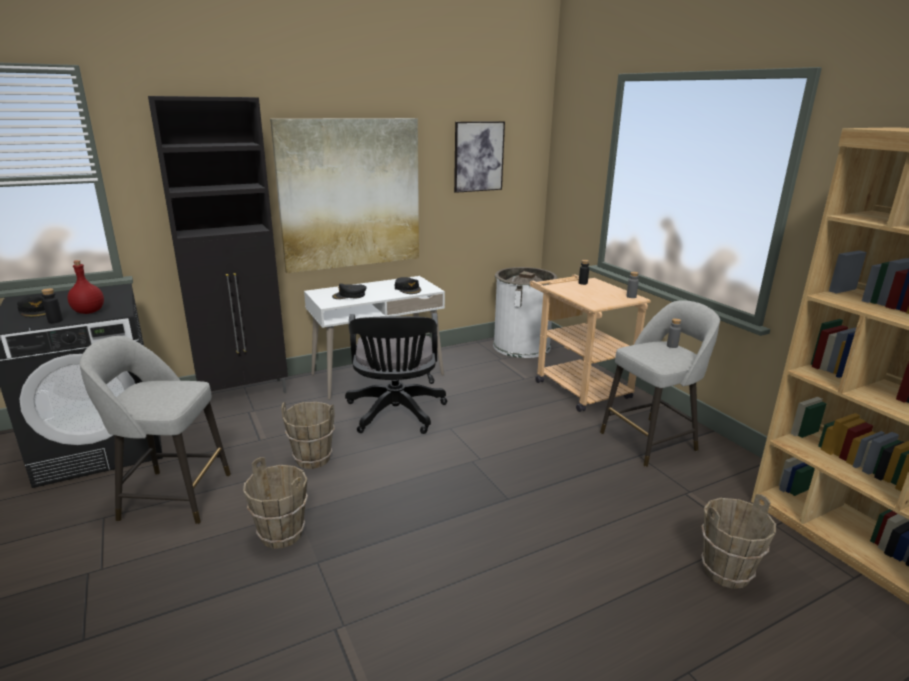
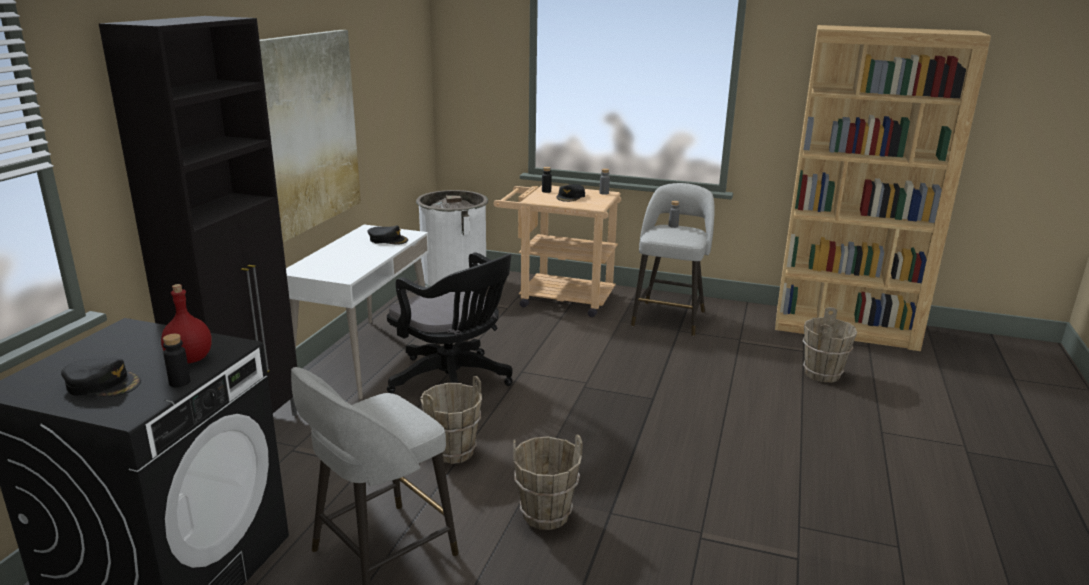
camera: 45 degrees left, 0 degrees up
black cap [332,283,367,299] -> black cap moved to [557,184,585,202]
picture [454,121,505,193] -> none

